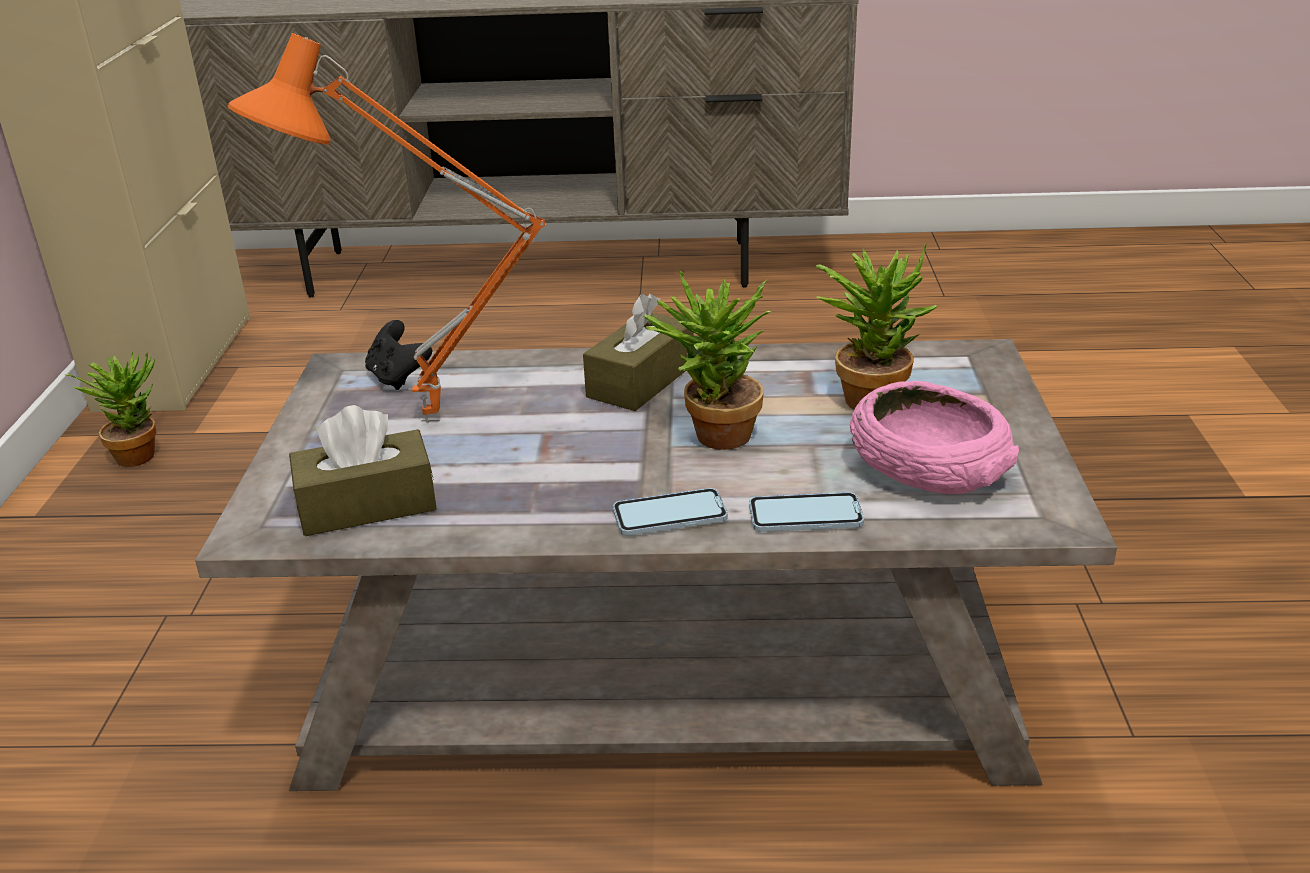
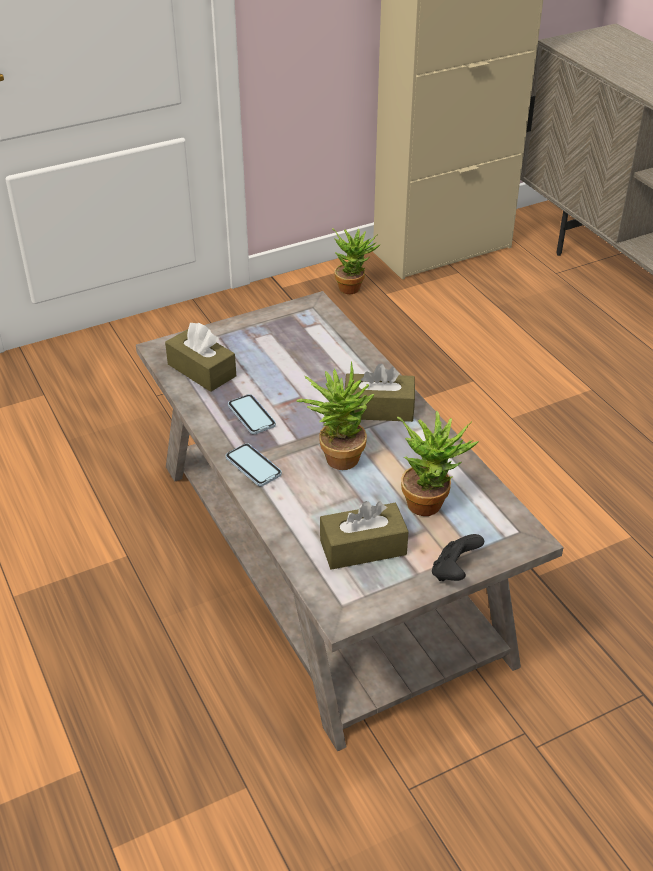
camera: 60 degrees right, 10 degrees up
orange table lamp [228,33,546,423] -> none
black game controller [365,320,432,390] -> black game controller moved to [432,534,484,581]
phone [749,492,864,532] -> phone moved to [228,394,276,434]
pink bowl [850,381,1019,494] -> brown tissue box [320,501,409,570]

